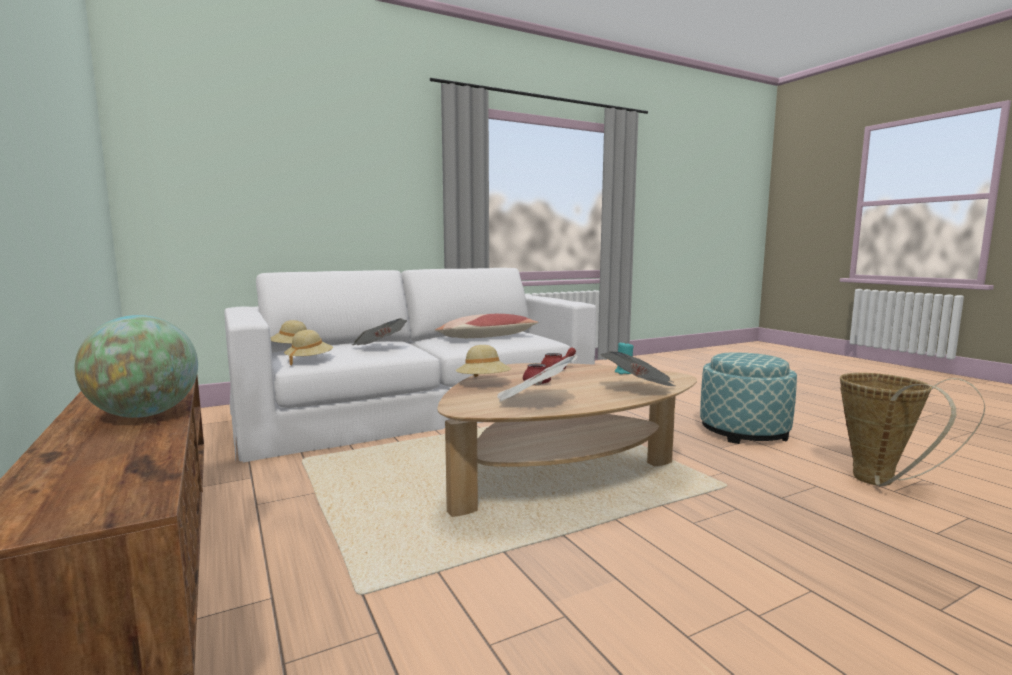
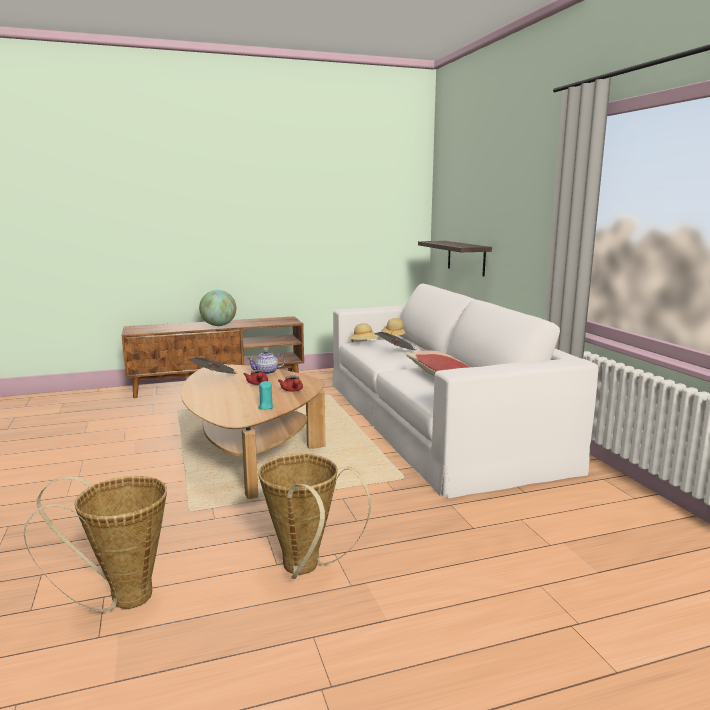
camera: 100 degrees right, 5 degrees up
beige hat [456,345,511,377] -> teapot [247,350,285,375]
newspaper [600,351,675,386] -> none
ottoman [700,352,797,444] -> basket [258,454,371,579]
none -> shelf [418,241,492,277]

